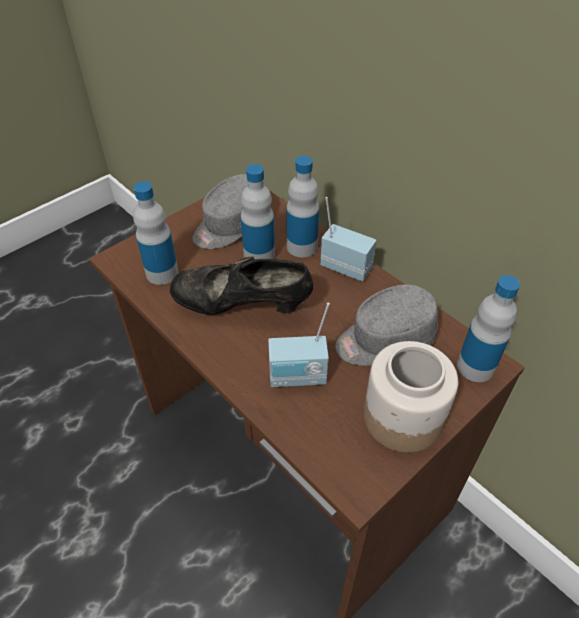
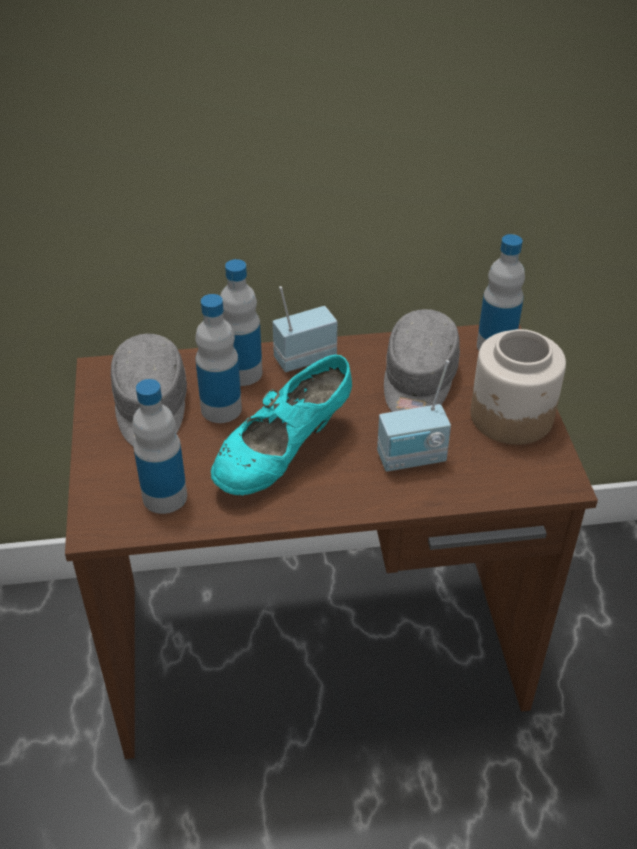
camera: 55 degrees left, 5 degrees down
black shoe [170,256,313,315] -> turquoise shoe [211,355,352,496]
radio [268,302,330,387] -> radio turned 45 degrees clockwise [377,360,451,472]

